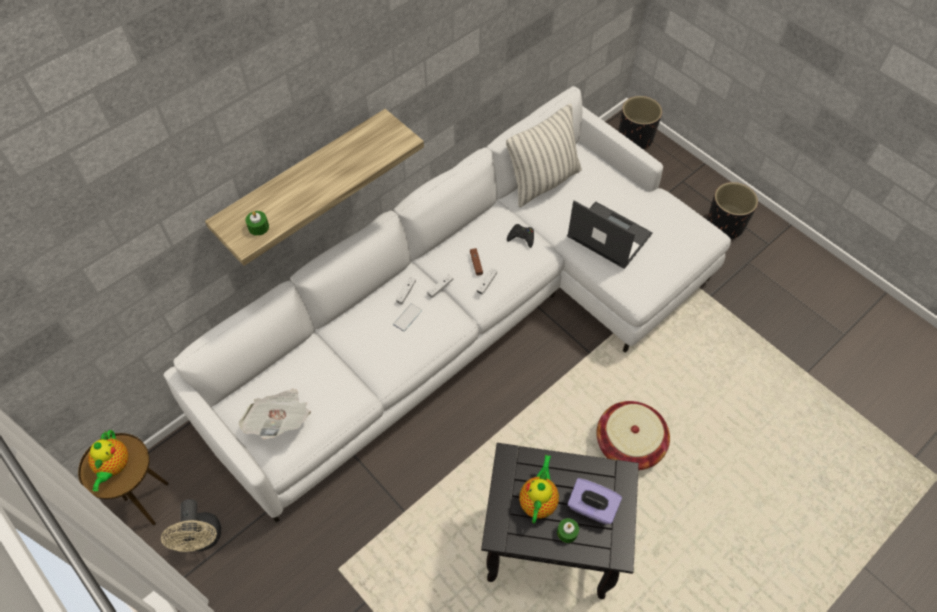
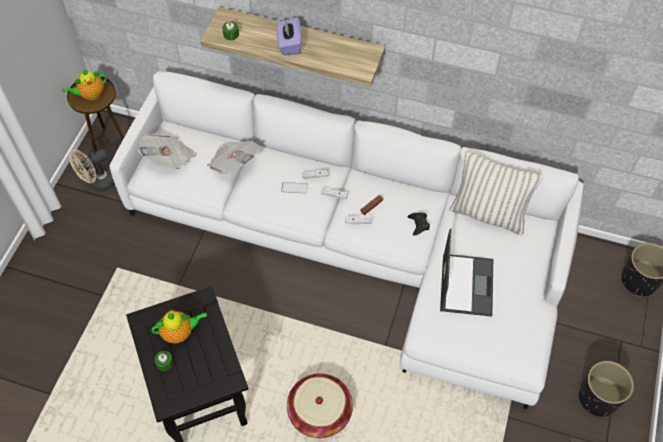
camera: 60 degrees right, 0 degrees up
purple tissue box [568,478,622,524] -> purple tissue box moved to [277,17,302,55]
none -> newspaper [207,140,259,174]

